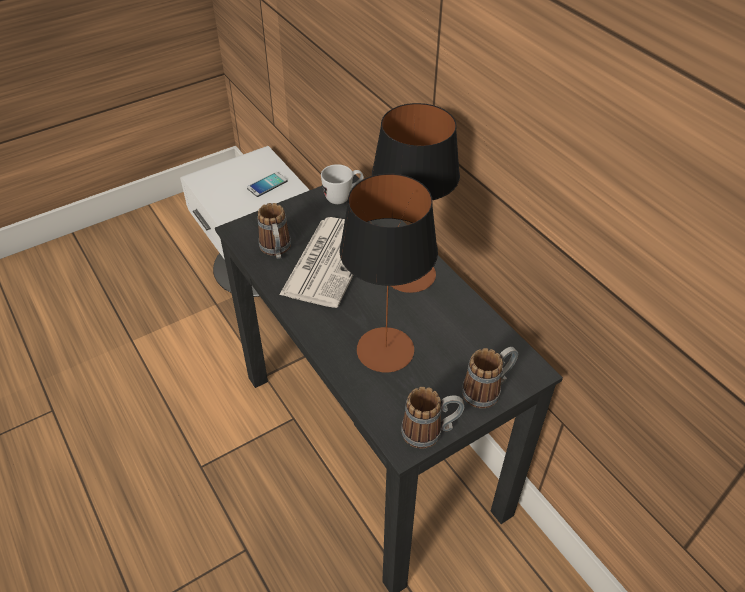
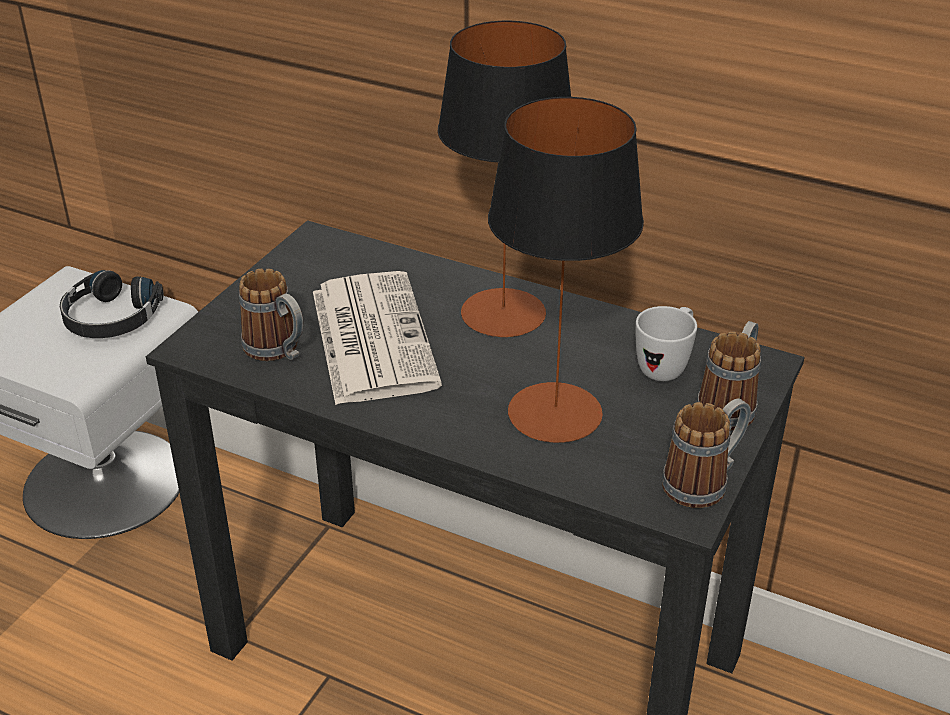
camera: 30 degrees left, 10 degrees down
phone [247,172,288,197] -> black headphones [60,270,164,338]
white mug [321,164,364,204] -> white mug moved to [635,306,697,381]

